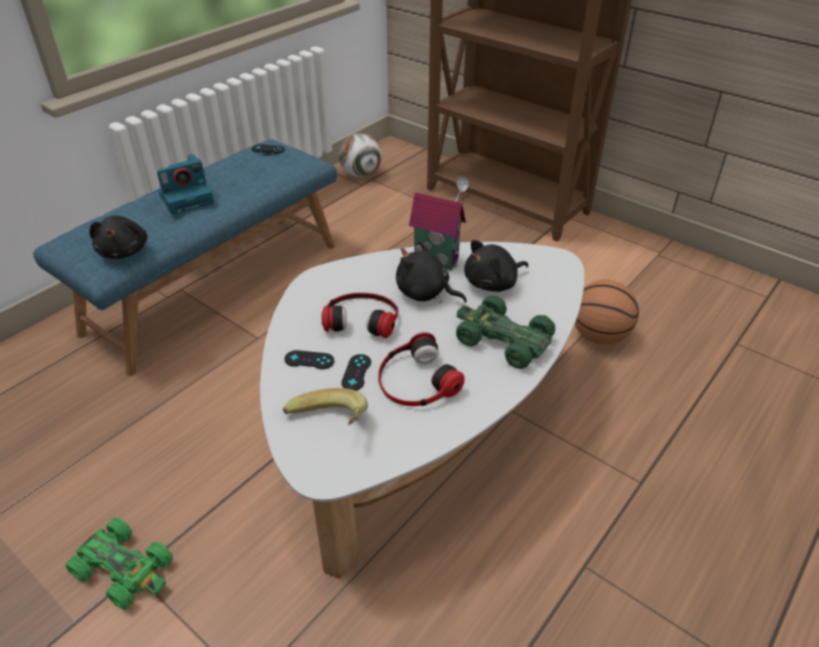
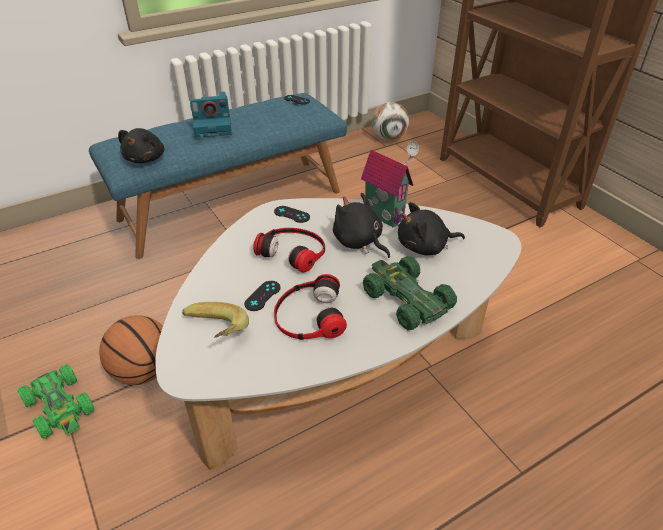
camera: 20 degrees right, 0 degrees up
black game controller [284,350,334,369] -> black game controller moved to [274,206,310,223]
basketball [575,280,639,344] -> basketball moved to [99,315,163,385]

